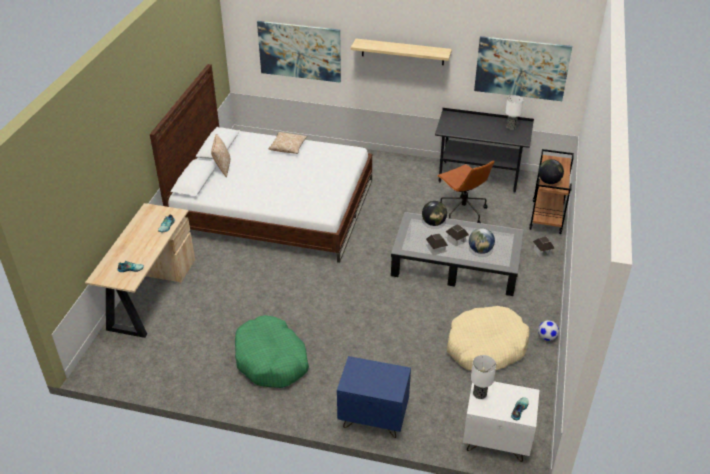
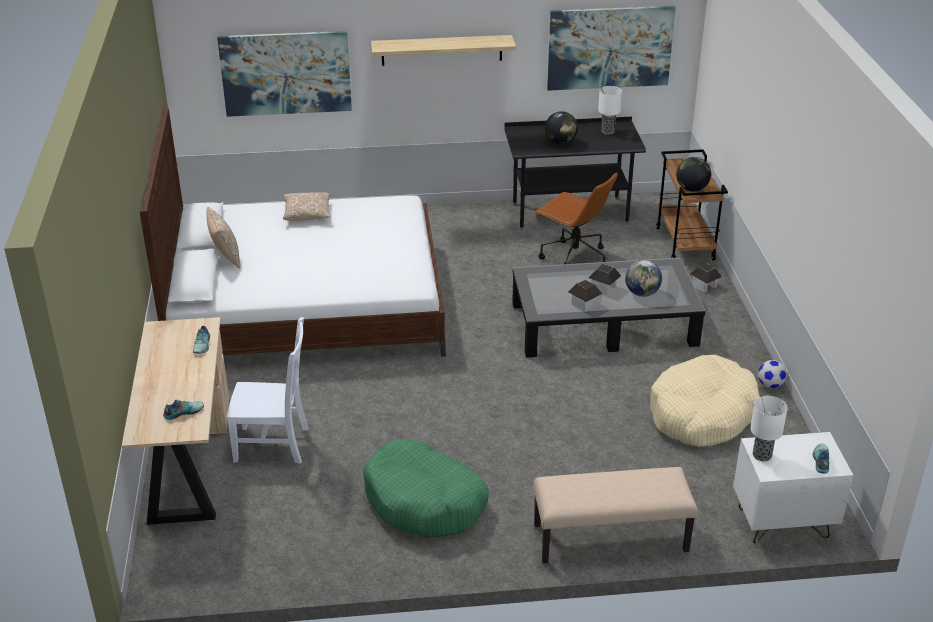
camera: 20 degrees left, 5 degrees down
blue nightstand [337,356,411,438] -> beige bench [533,467,698,564]
globe [422,201,447,226] -> globe moved to [545,111,578,145]
none -> white chair [227,317,309,464]

